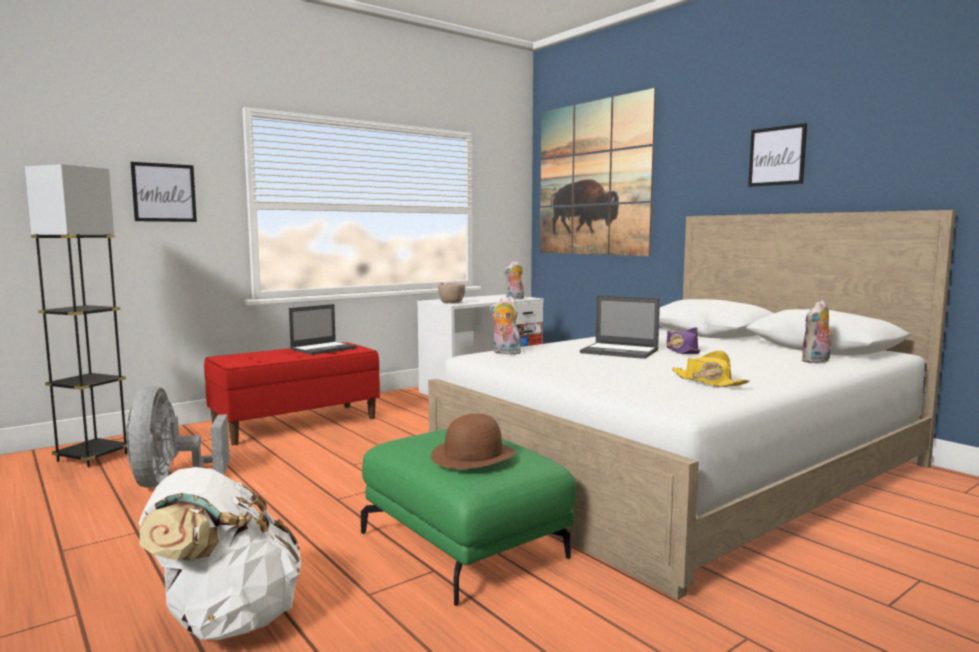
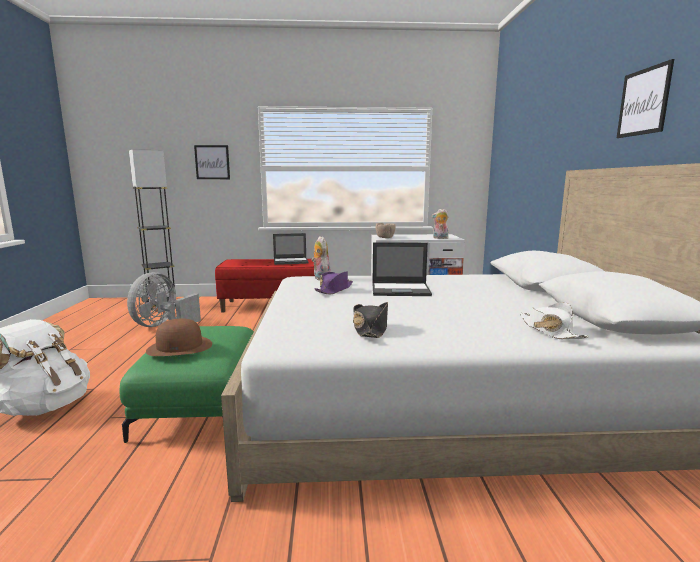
camera: 35 degrees right, 5 degrees up
picture [540,88,656,256] -> none
laptop [580,295,660,359] -> laptop turned 60 degrees counterclockwise [372,242,432,296]
purple hat [667,327,700,354] -> purple hat moved to [315,271,353,294]
yellow hat [672,351,750,387] -> black hat [353,302,388,338]
plush toy [801,300,834,364] -> white hat [520,302,589,339]

